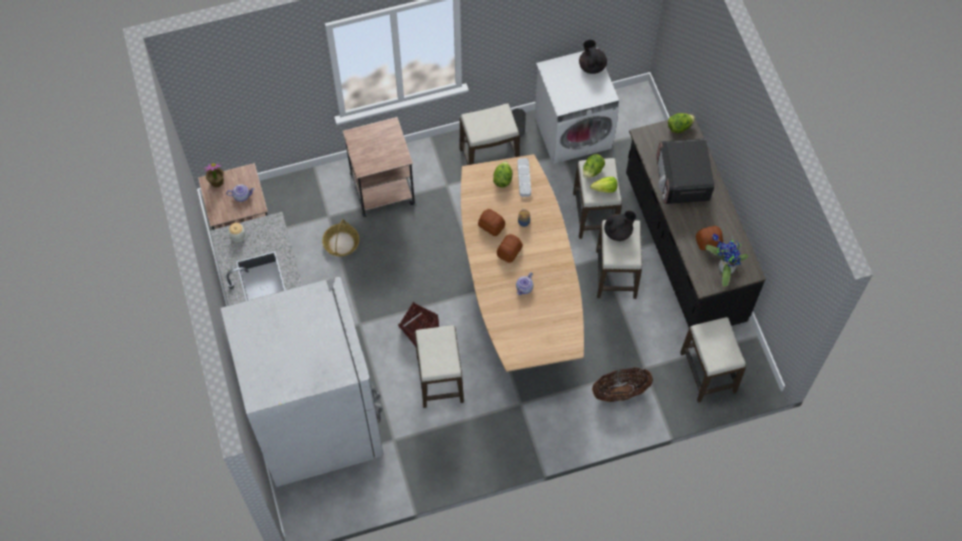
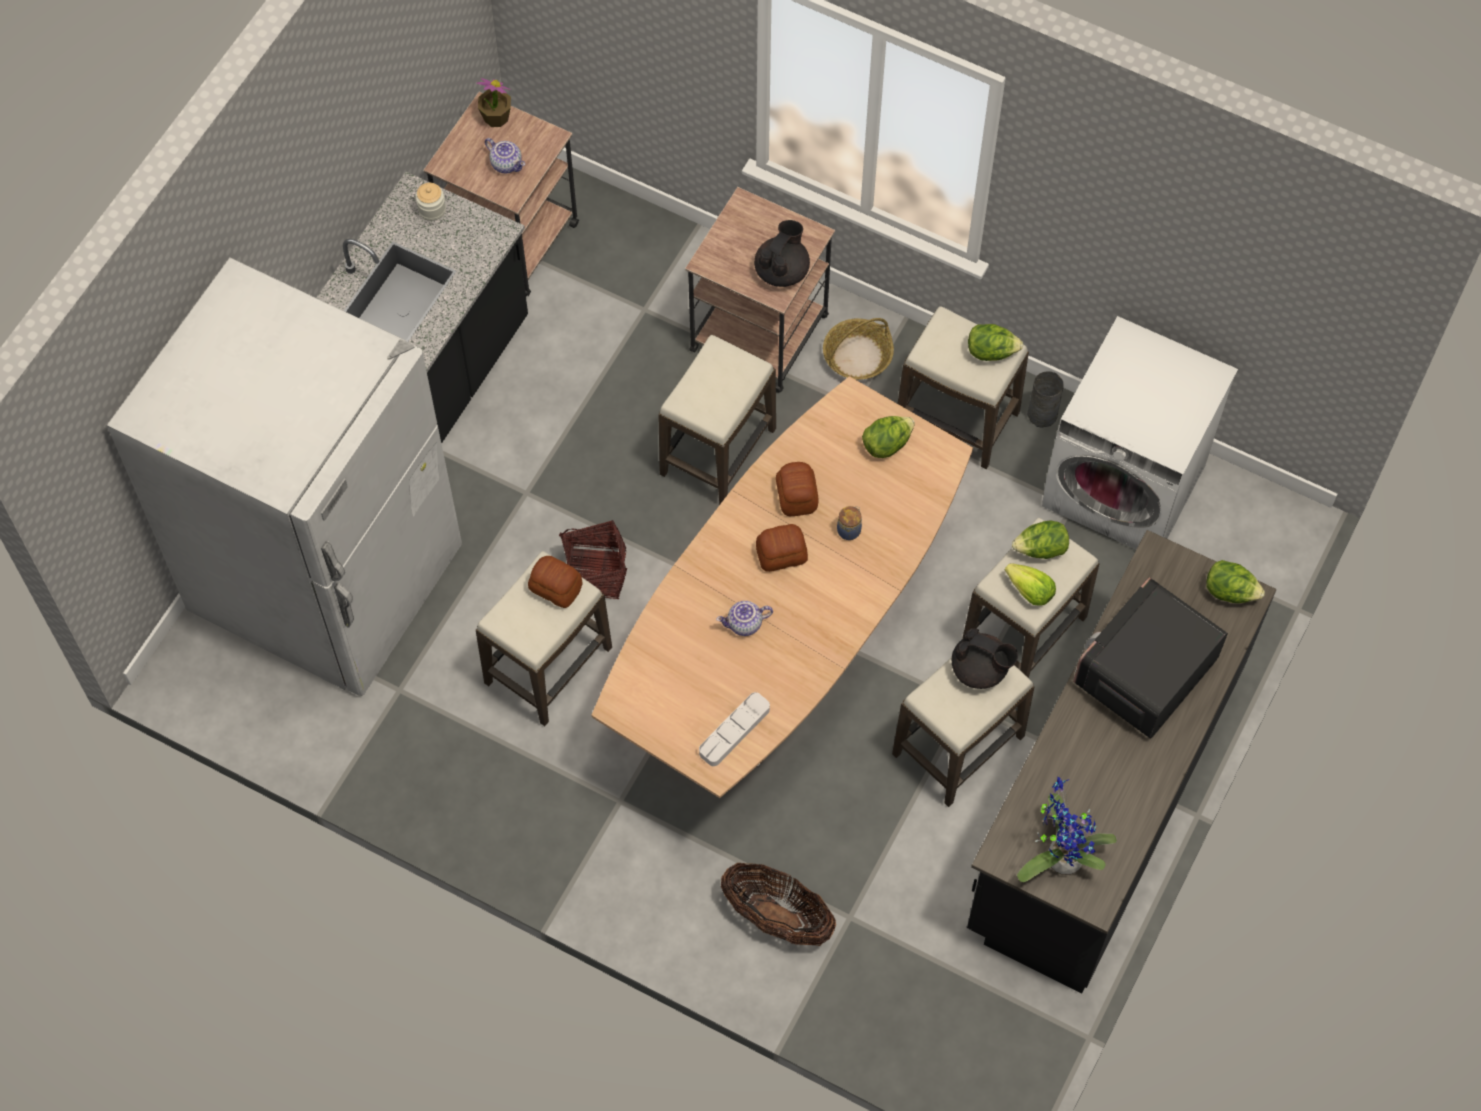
camera: 45 degrees right, 0 degrees up
basket [322,219,359,256] -> basket moved to [823,318,894,380]
grey tray [517,158,531,197] -> grey tray moved to [699,692,770,766]
black teapot [579,40,607,74] -> black teapot moved to [754,220,810,287]
stool [680,317,746,403] -> stool moved to [658,335,776,505]
bread [696,226,723,250] -> bread moved to [528,556,582,608]
none -> lettuce [968,324,1024,361]

